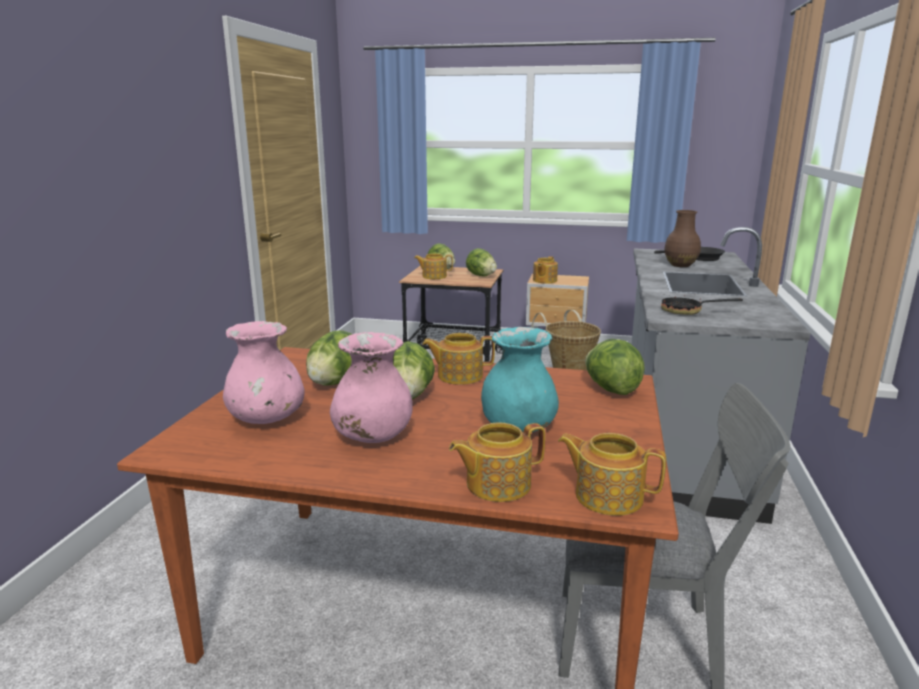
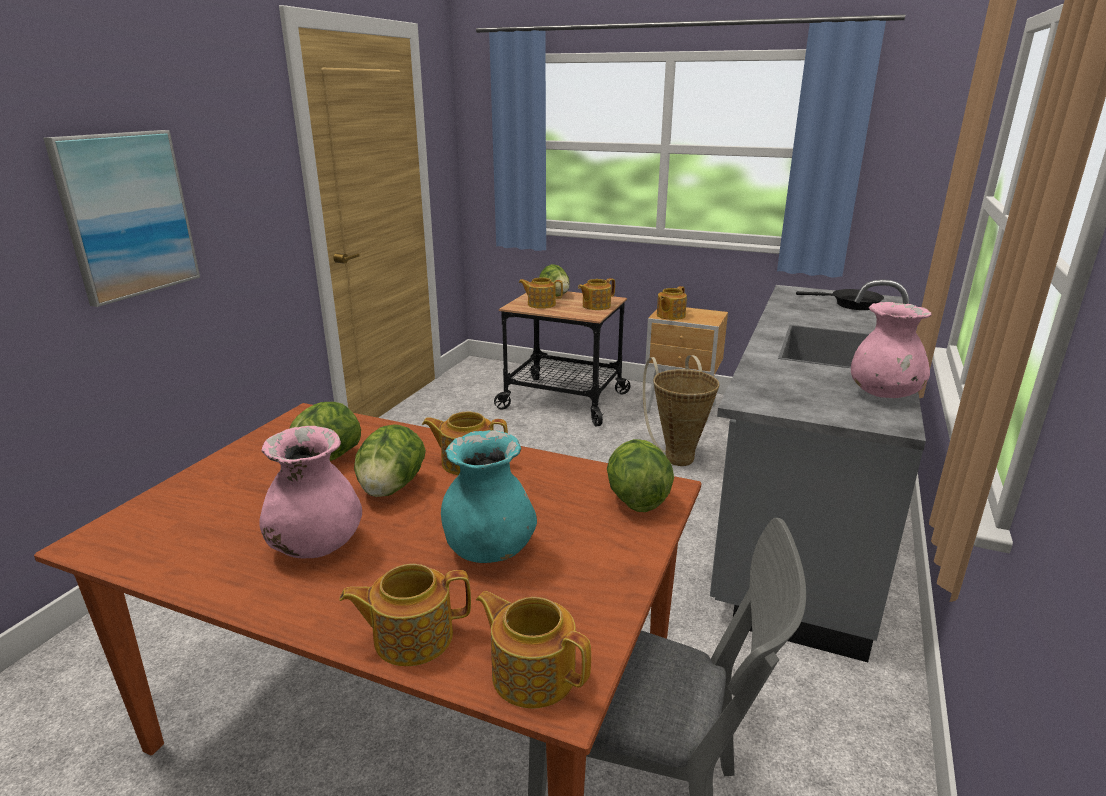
camera: 10 degrees right, 5 degrees up
pink vase [223,321,305,424] -> pink vase moved to [851,302,932,398]
lettuce [466,248,497,276] -> teapot [578,278,615,310]
frying pan [661,295,743,315] -> none
brown vase [664,210,701,267] -> none
none -> picture [43,130,200,307]

